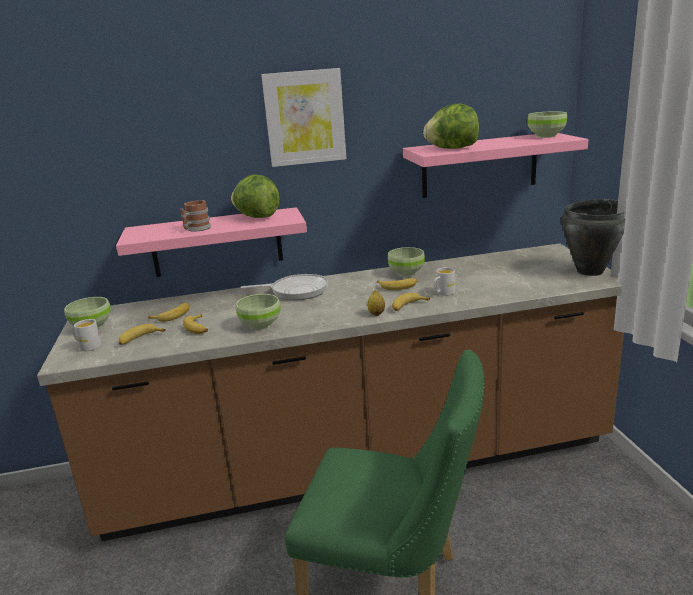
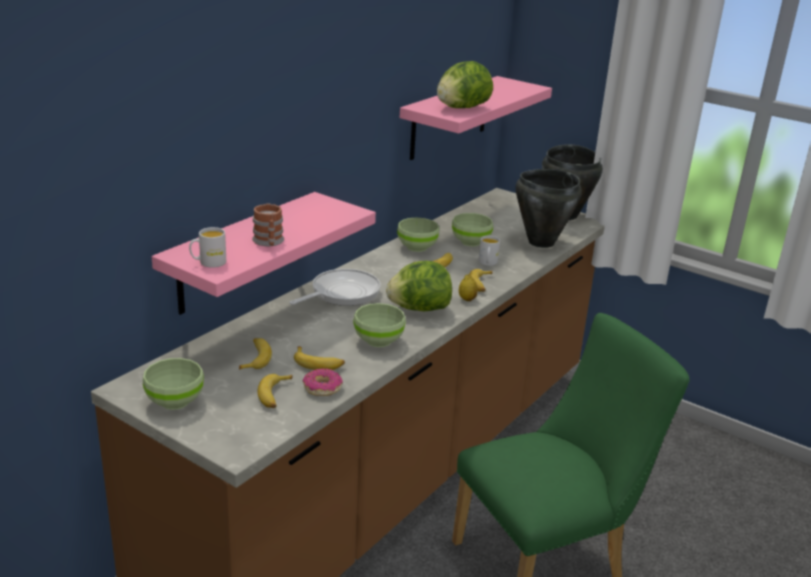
camera: 45 degrees left, 5 degrees up
white mug [72,319,102,351] -> white mug moved to [189,227,226,268]
lettuce [231,175,280,218] -> lettuce moved to [386,261,452,311]
picture [261,68,347,167] -> none
green bowl [528,111,567,138] -> green bowl moved to [452,213,493,246]
none -> donut [303,368,343,396]
none -> black cooking pot [515,169,582,248]

